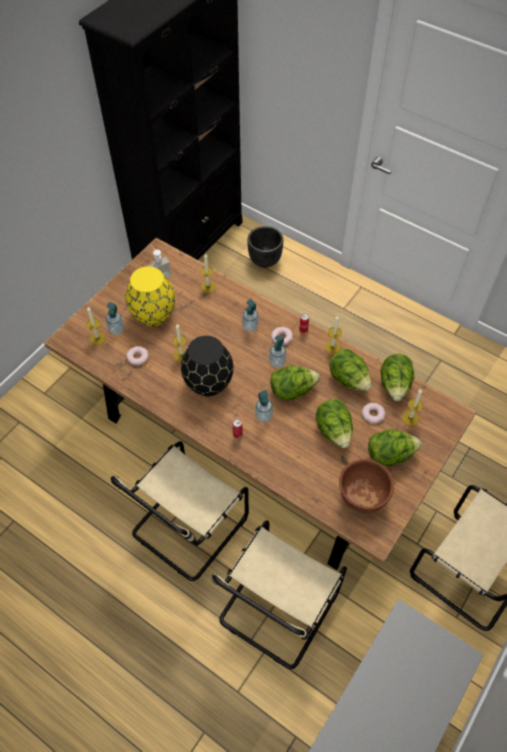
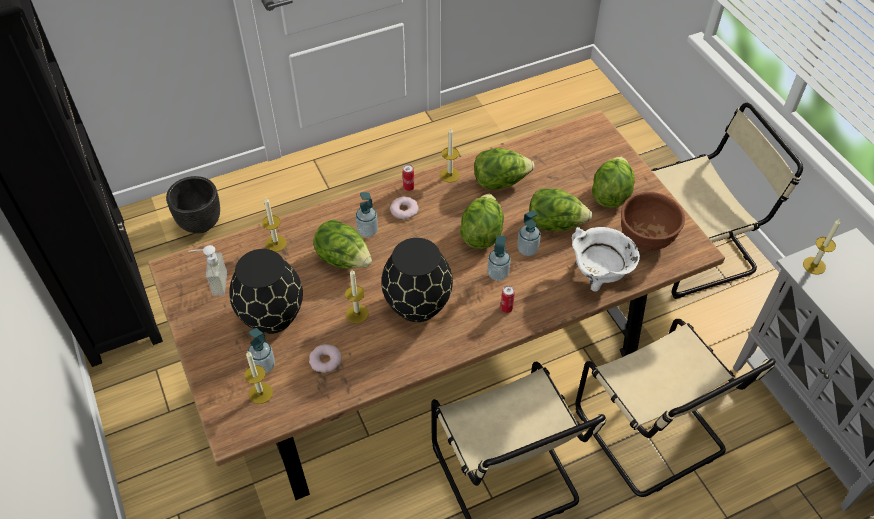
camera: 60 degrees left, 5 degrees down
yellow vase [126,266,175,326] -> black vase [229,249,303,334]
soap dispenser [269,335,286,368] -> soap dispenser moved to [517,210,541,256]
donut [362,403,386,424] -> none
lettuce [381,354,414,401] -> lettuce moved to [313,220,372,269]
candle [402,389,423,426] -> candle moved to [803,219,840,275]
none -> white cooking pot [572,227,640,292]

